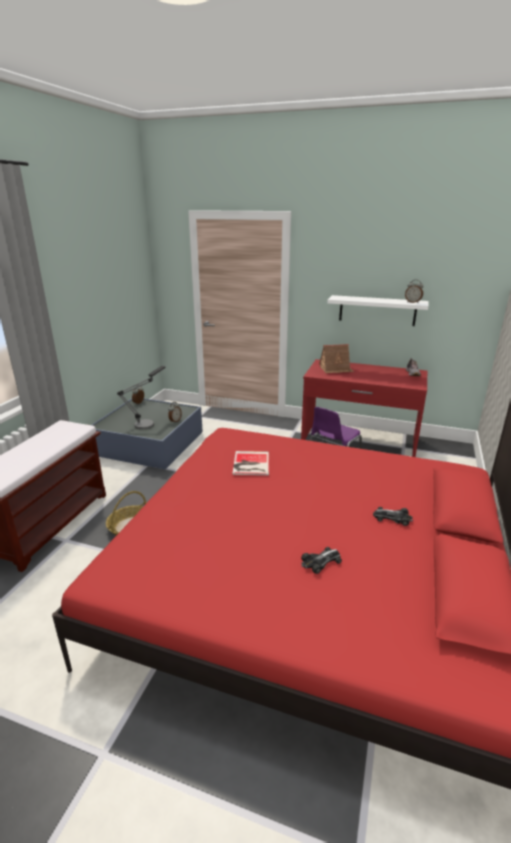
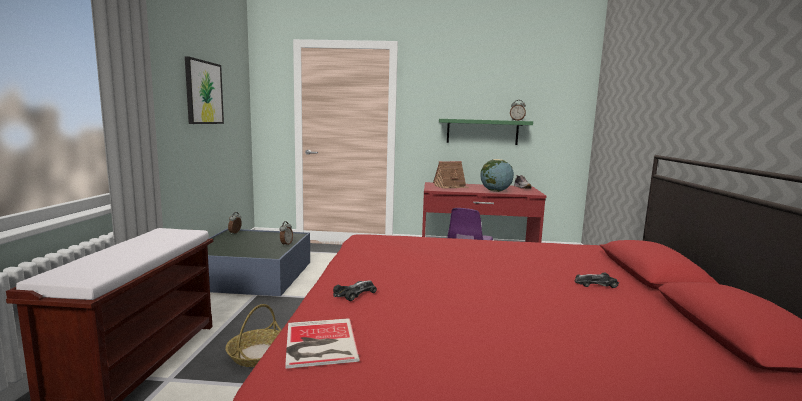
camera: 15 degrees left, 15 degrees down
table lamp [117,366,165,430] -> none
book [232,451,269,475] -> book moved to [285,318,360,369]
toy car [301,547,342,574] -> toy car moved to [333,280,377,301]
white shelf [327,295,429,326] -> green shelf [439,119,533,145]
none -> picture [185,56,224,124]
none -> globe [480,159,514,192]

